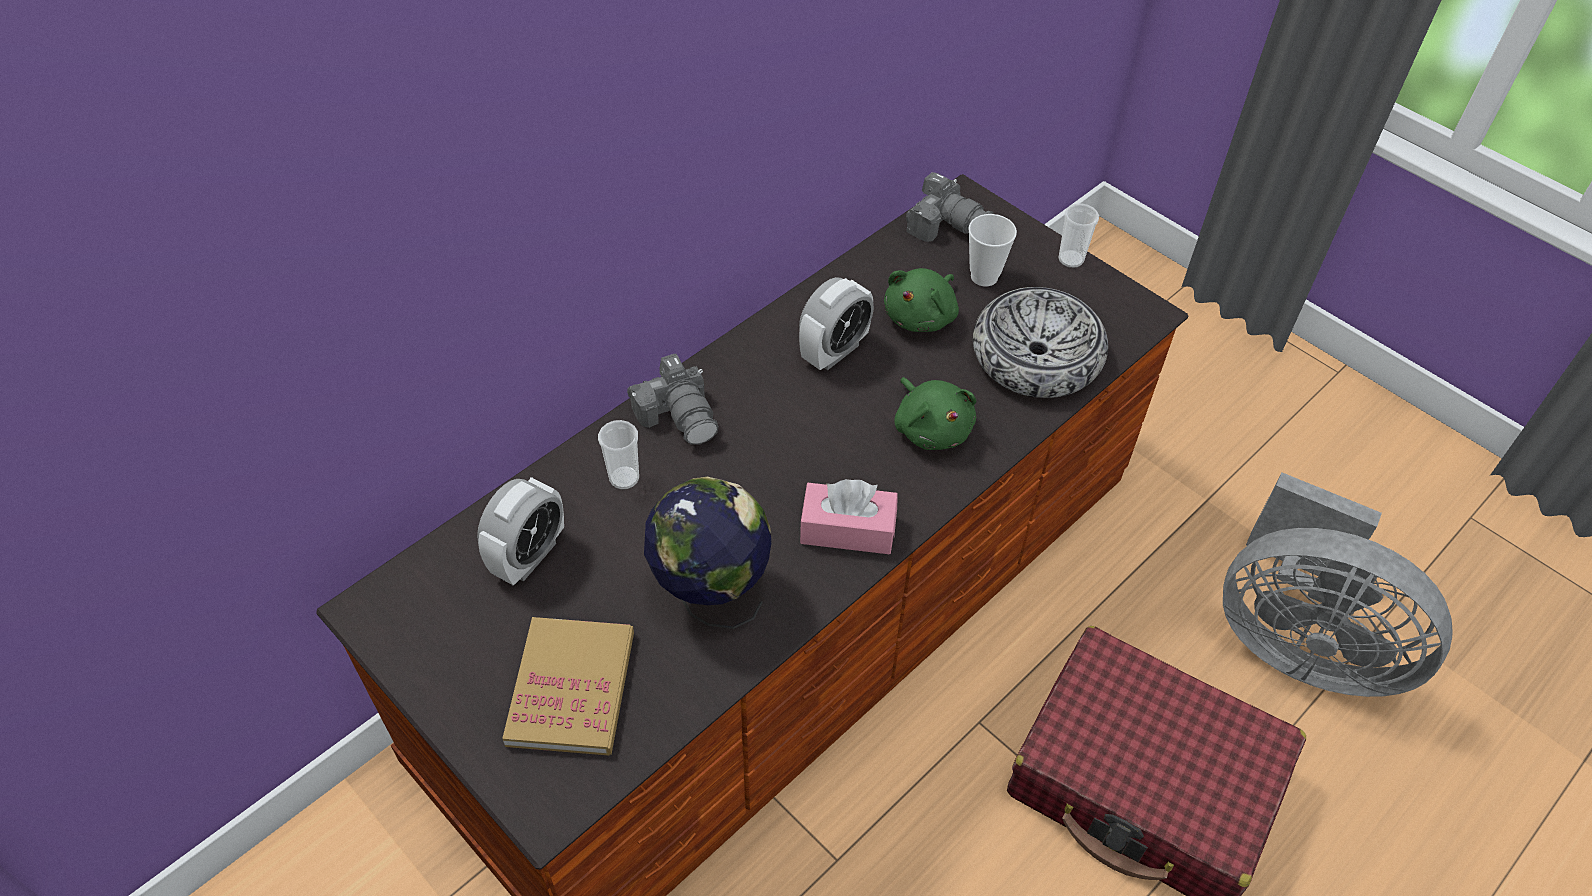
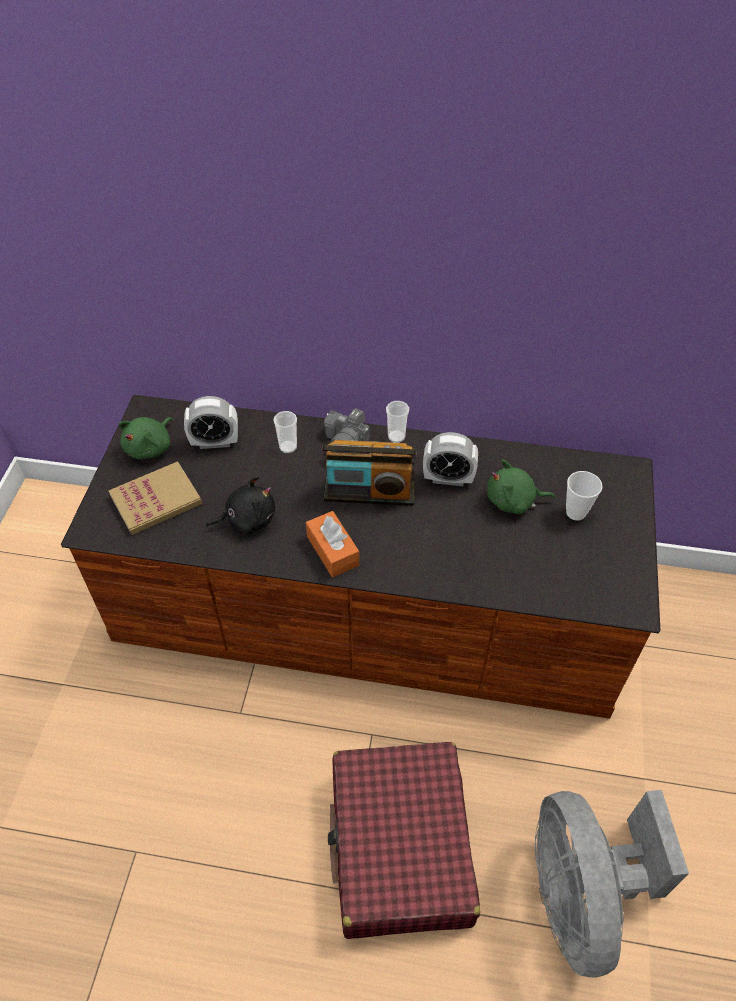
camera: 55 degrees right, 0 degrees up
globe [644,477,771,629] -> black plush toy [206,476,275,535]
pink tissue box [800,479,898,554] -> orange tissue box [306,511,359,577]
green plush toy [895,377,977,450] -> green plush toy moved to [119,417,173,459]
camera [906,172,994,242] -> none
bowl [973,287,1108,398] -> none
cup [1058,203,1099,268] -> cup moved to [386,401,409,443]
none -> radio [322,440,417,506]

